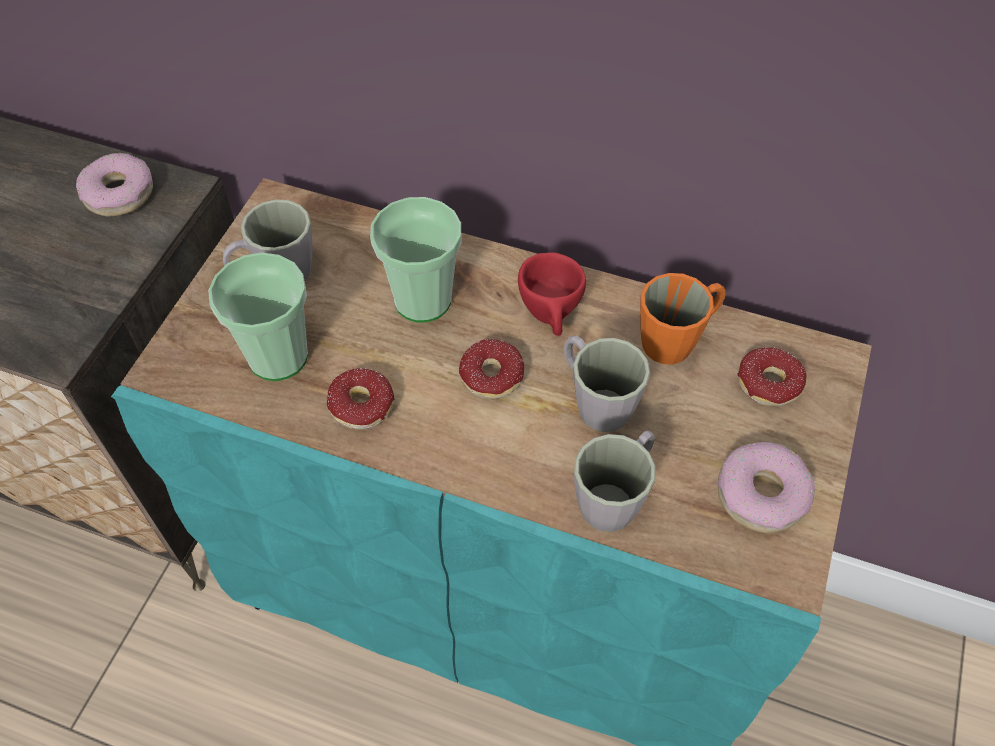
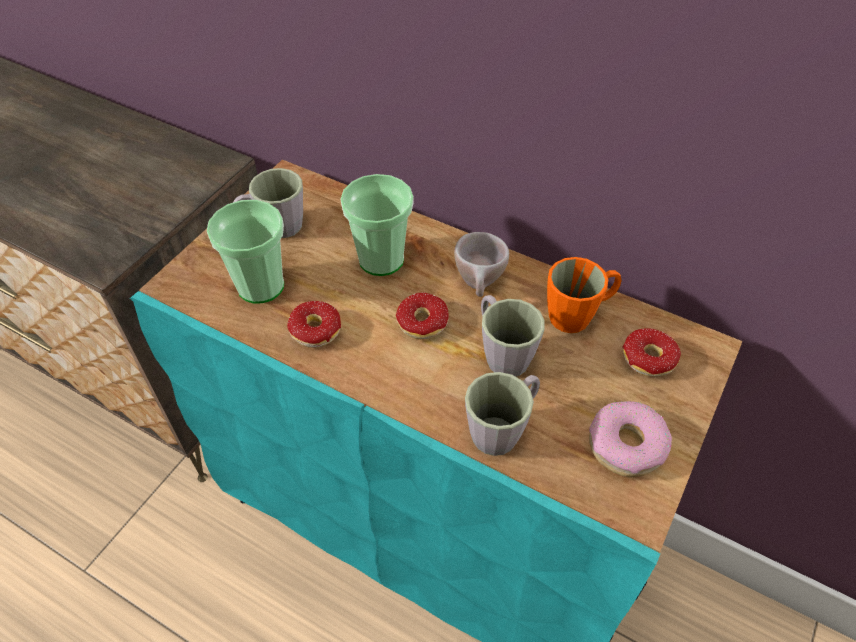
camera: 10 degrees right, 5 degrees down
donut [76,153,153,217] -> none
red cup [518,253,586,336] -> beige cup [454,232,509,297]

